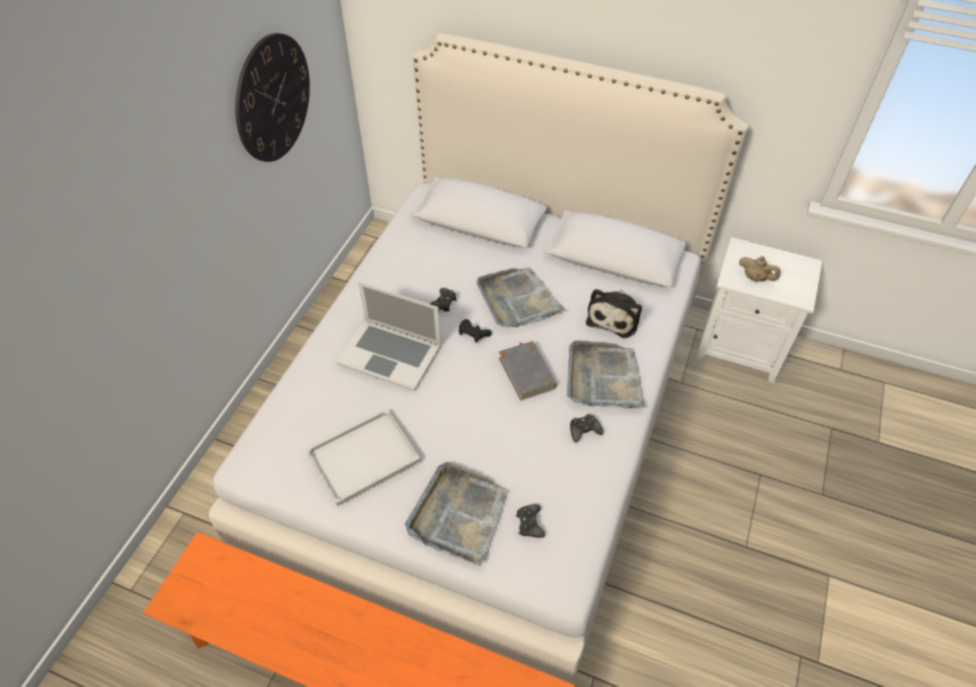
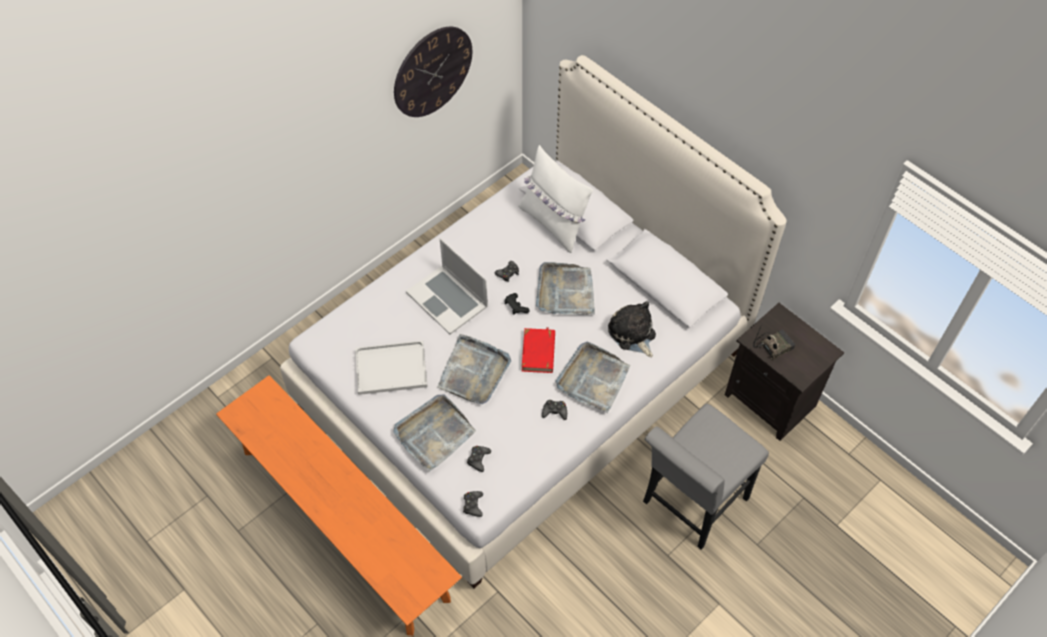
camera: 25 degrees right, 5 degrees up
grey book [499,341,557,401] -> red book [522,327,555,373]
plush toy [586,289,642,338] -> plush toy turned 105 degrees clockwise [608,301,656,357]
white nightstand [695,237,823,383] -> black nightstand [725,303,844,441]
beige teapot [739,256,780,282] -> radio [753,324,796,360]
none -> grey tray [437,334,511,404]
none -> black game controller [463,491,483,517]
none -> white pillow [518,145,593,253]
none -> grey chair [643,404,769,549]

